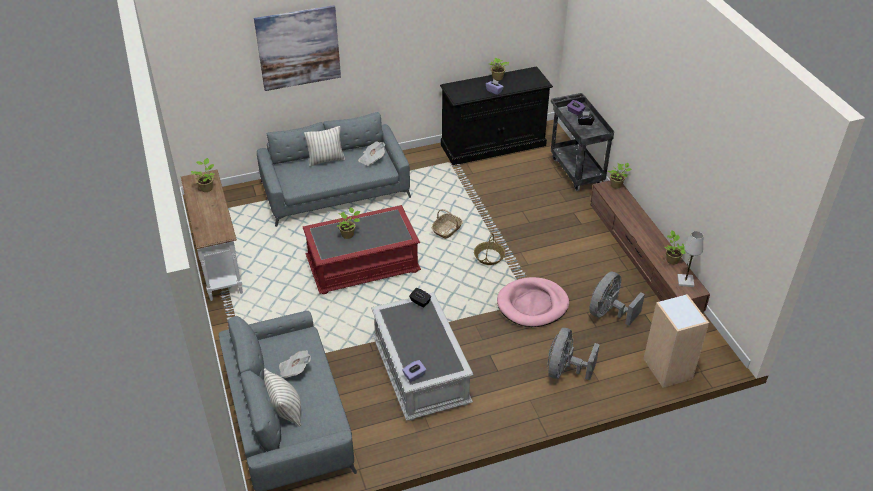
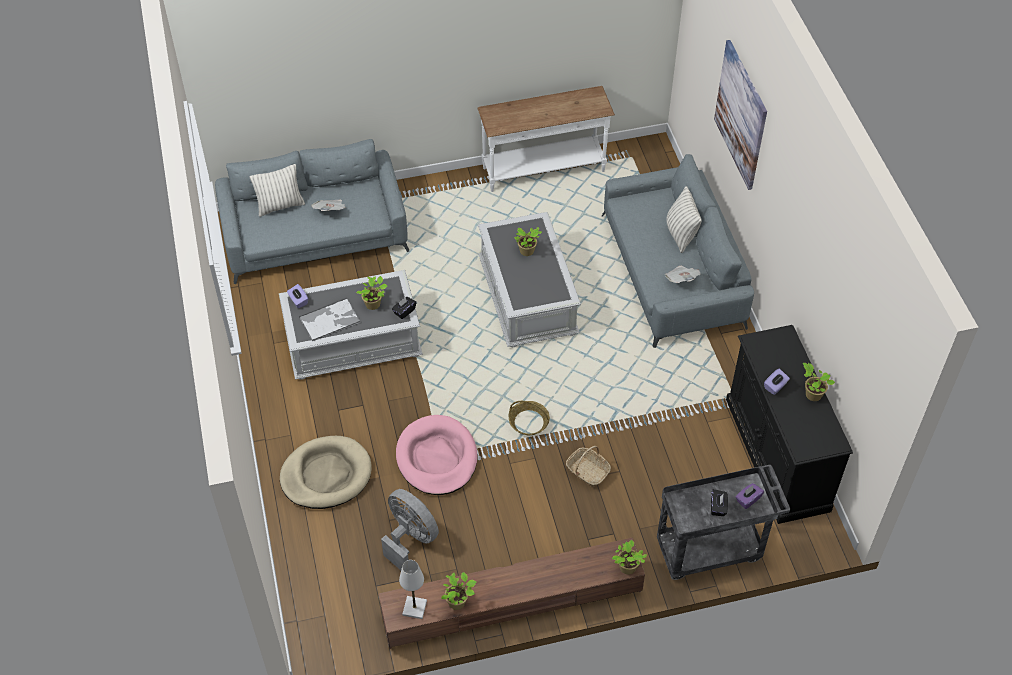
camera: 95 degrees right, 10 degrees up
potted plant [191,158,214,192] -> potted plant moved to [356,276,387,310]
red coffee table [303,205,421,294] -> white coffee table [478,212,581,347]
basket [432,209,463,239] -> basket moved to [566,446,611,487]
grey fan [547,328,600,380] -> beige dog bed [280,436,372,509]
bookcase [643,294,709,388] -> none
none -> tray [299,298,361,342]

